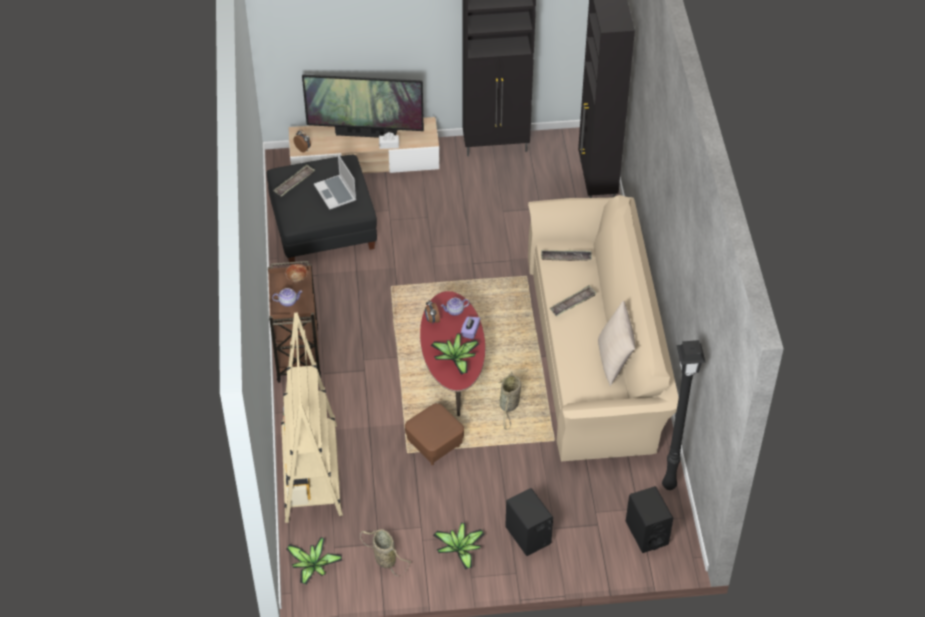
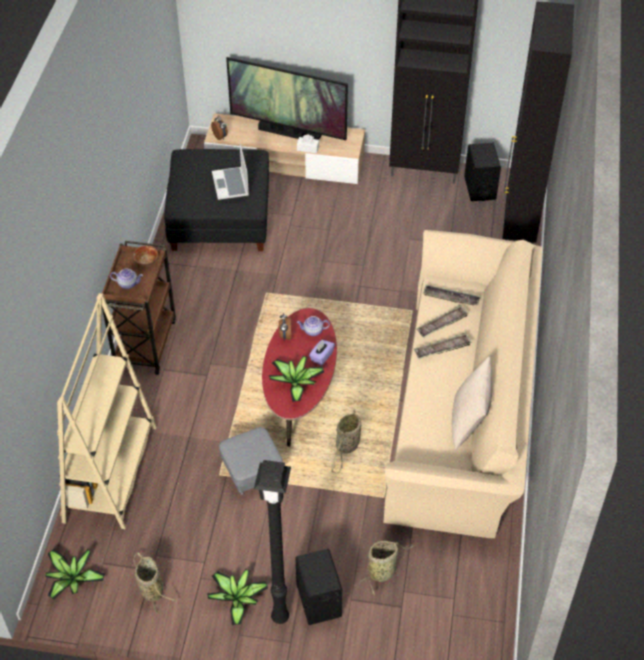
camera: 15 degrees right, 0 degrees up
tray [273,164,315,197] -> tray moved to [416,304,469,338]
brown ottoman [405,403,464,465] -> grey ottoman [219,427,282,495]
black speaker [626,486,673,553] -> black speaker moved to [464,143,501,201]
black floor lamp [662,340,706,490] -> black floor lamp moved to [254,460,291,624]
none -> basket [359,541,415,595]

